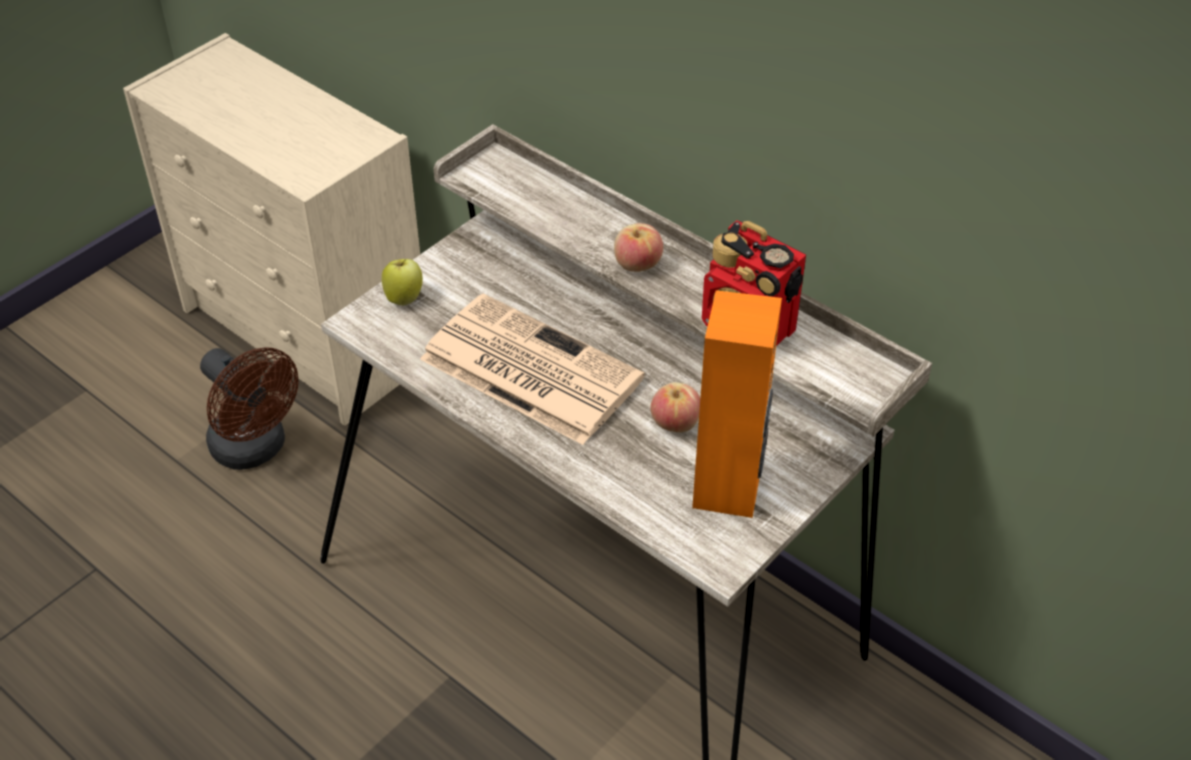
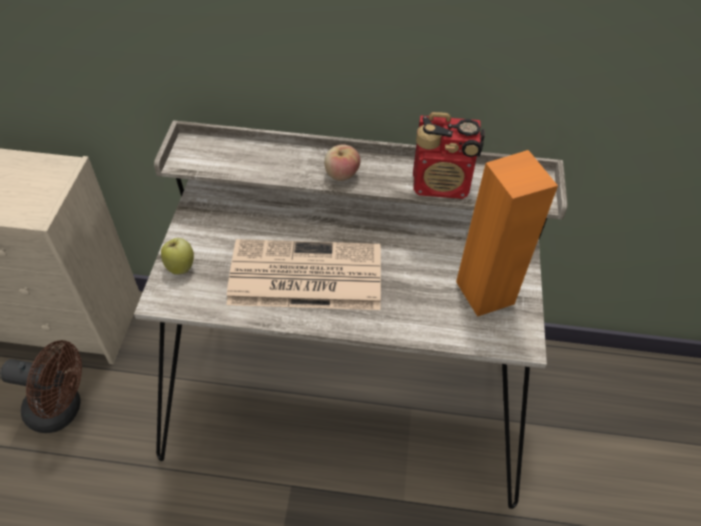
camera: 35 degrees left, 5 degrees up
apple [651,382,700,432] -> none

